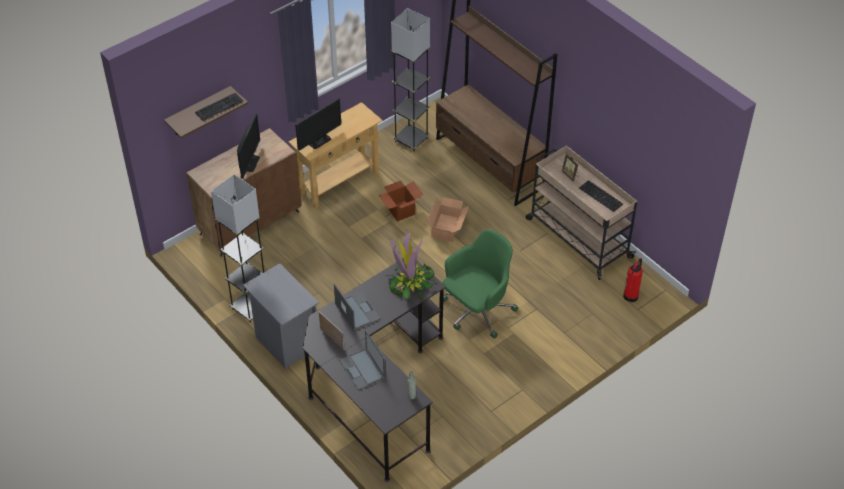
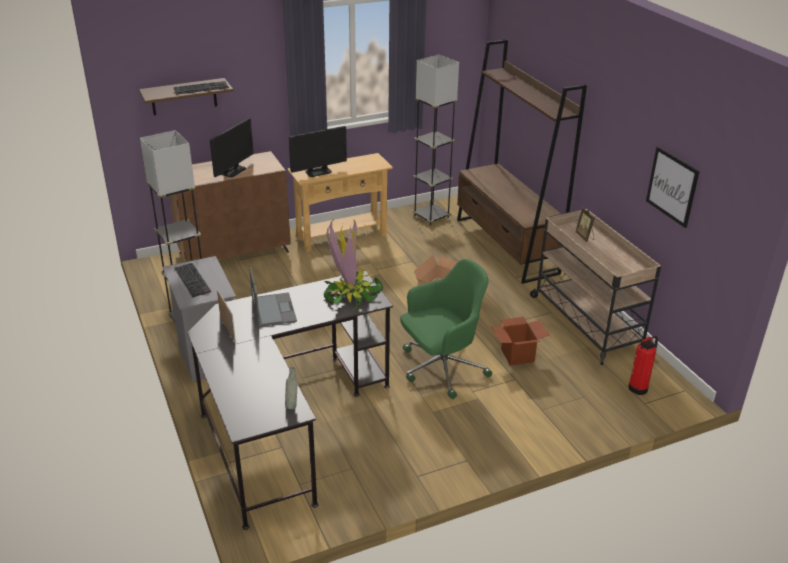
camera: 15 degrees right, 15 degrees down
laptop [339,329,386,390] -> none
cardboard box [379,181,424,222] -> cardboard box moved to [492,317,550,365]
keyboard [579,180,623,212] -> keyboard moved to [174,263,211,298]
none -> picture [646,146,700,228]

